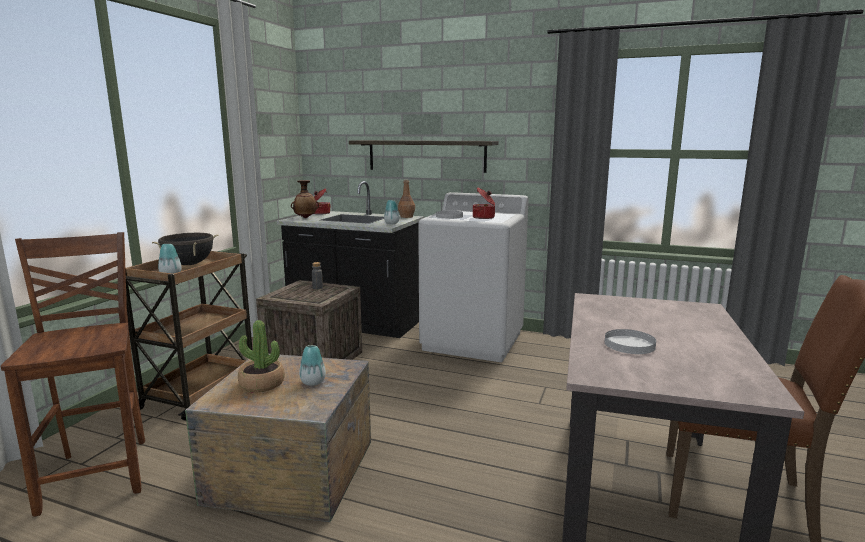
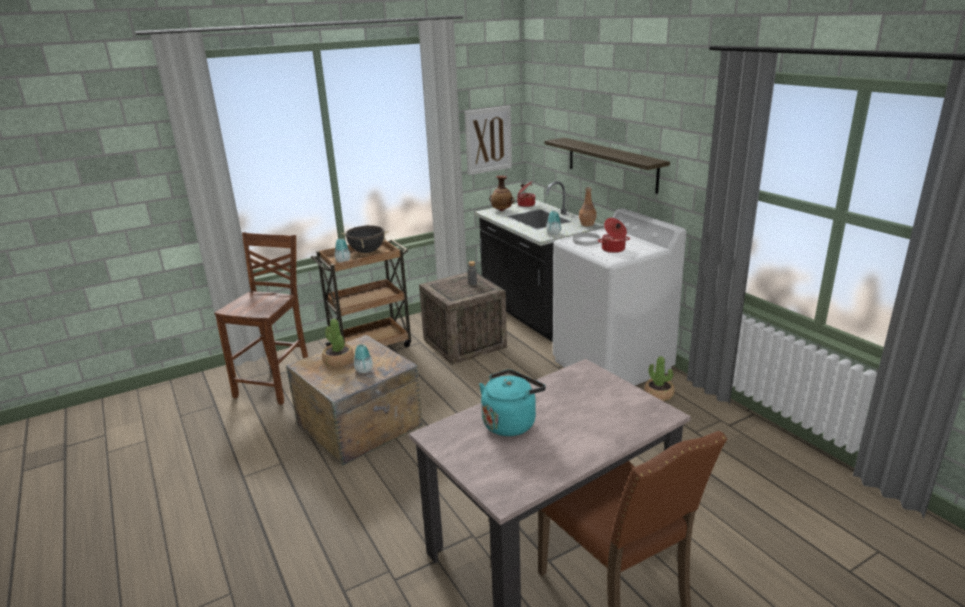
camera: 40 degrees right, 10 degrees up
white plate [605,329,656,354] -> turquoise kettle [479,369,546,436]
none -> picture [465,106,512,175]
none -> potted plant [644,356,674,401]

